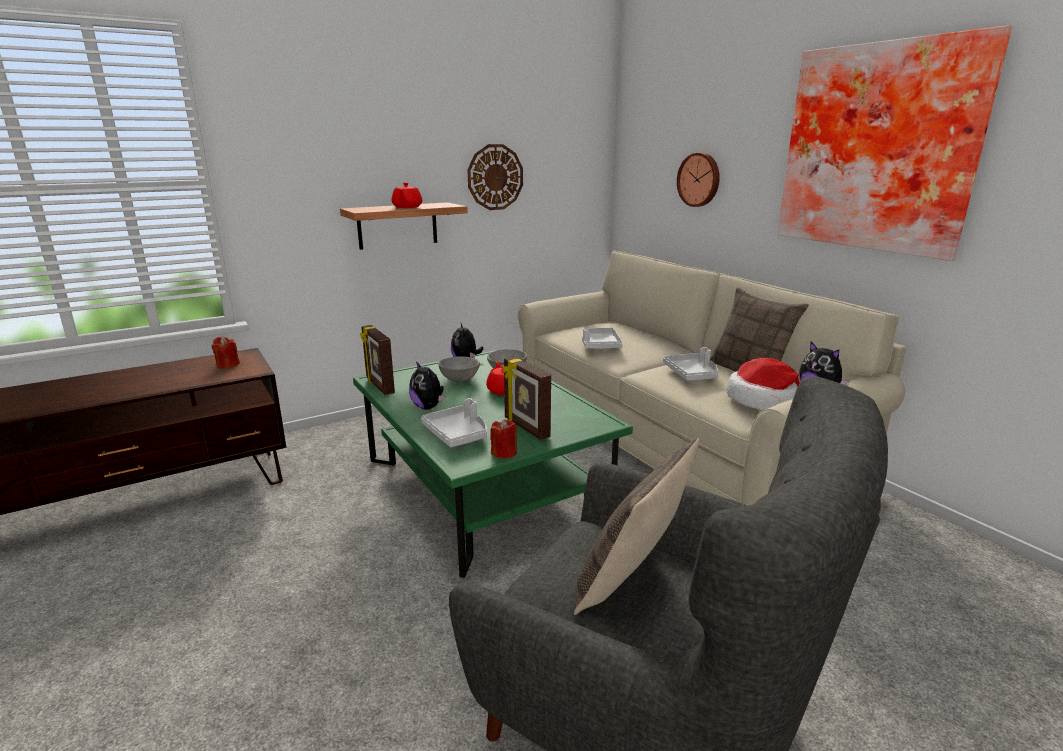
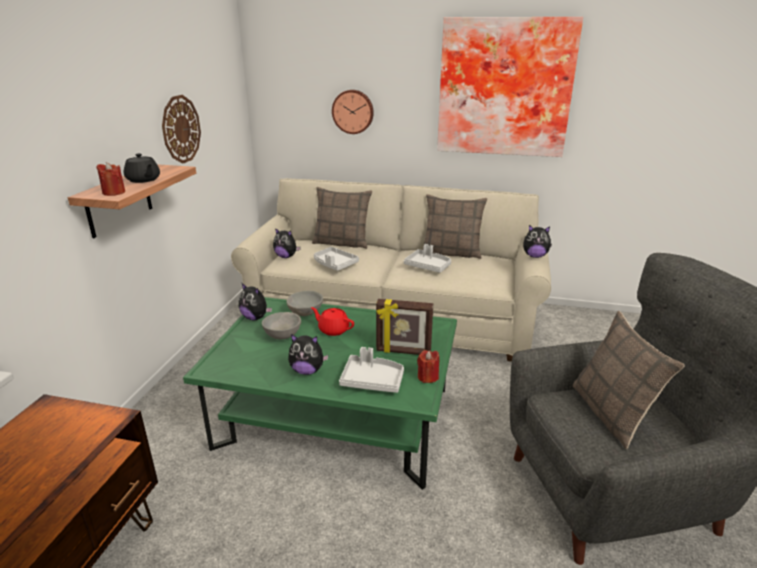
camera: 45 degrees left, 5 degrees up
red candle [212,337,240,368] -> red candle moved to [96,162,125,196]
picture frame [360,325,395,395] -> none
red teapot [392,183,422,208] -> black teapot [124,153,160,183]
hat [726,358,800,410] -> none
none -> plush toy [273,228,301,258]
none -> pillow [312,187,372,249]

